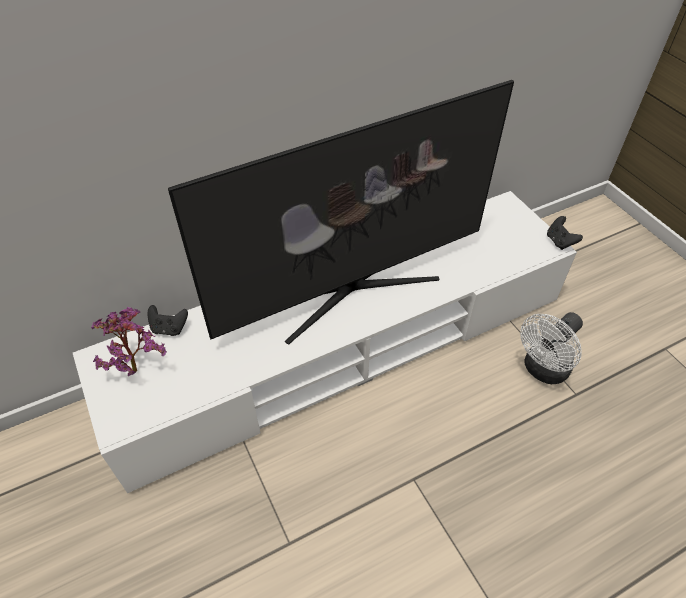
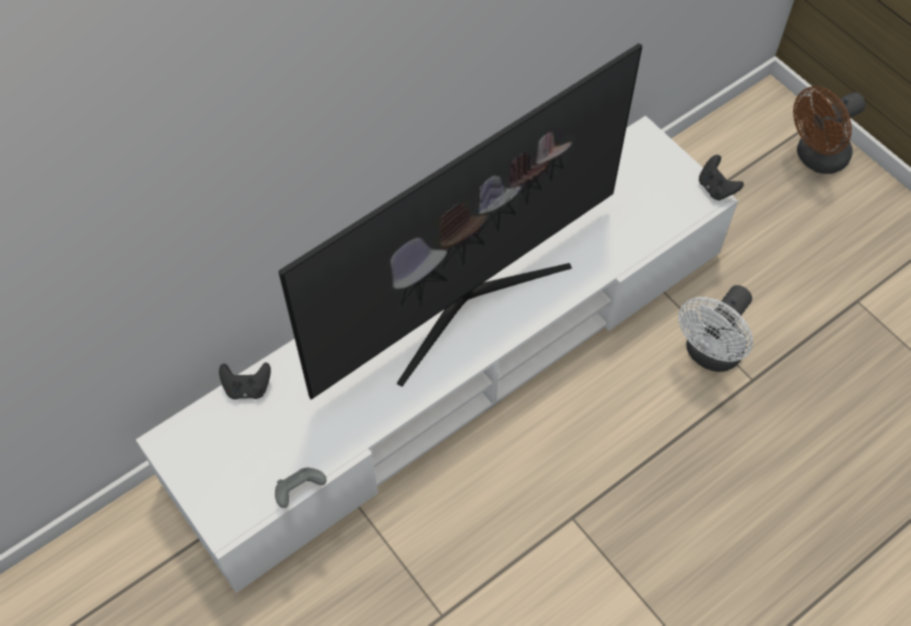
camera: 10 degrees left, 10 degrees up
potted plant [91,307,167,376] -> none
none -> grey game controller [275,468,327,508]
none -> brown fan [793,86,866,174]

